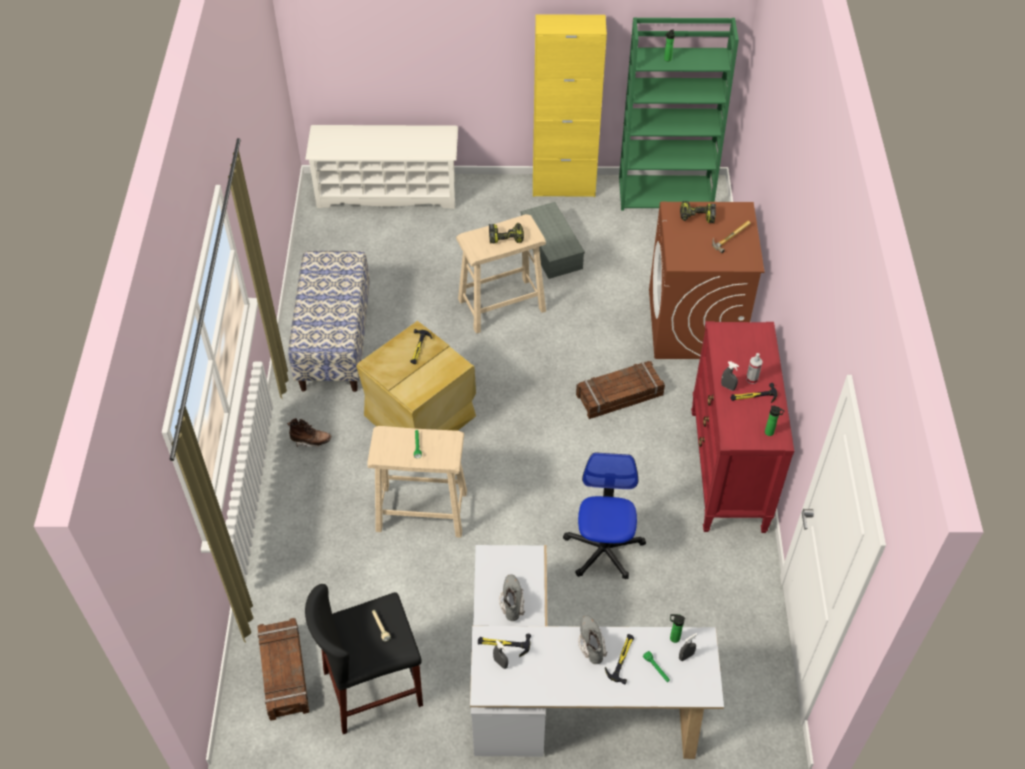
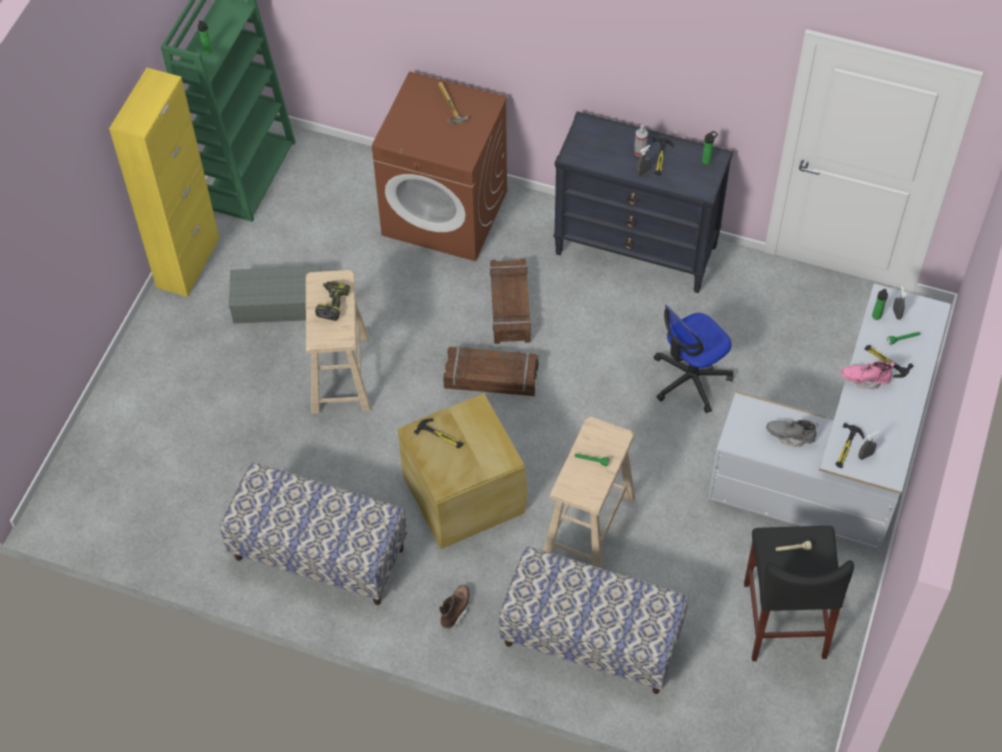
camera: 70 degrees left, 5 degrees up
crate [257,618,309,721] -> crate moved to [443,346,538,396]
white shoe rack [305,125,458,209] -> none
office chair [563,453,646,579] -> office chair turned 60 degrees counterclockwise [654,305,734,413]
grey boot [578,615,607,664] -> pink boot [841,361,895,389]
power drill [680,201,716,224] -> none
red dresser [691,321,794,533] -> black dresser [554,111,733,293]
none -> bench [499,547,688,694]

